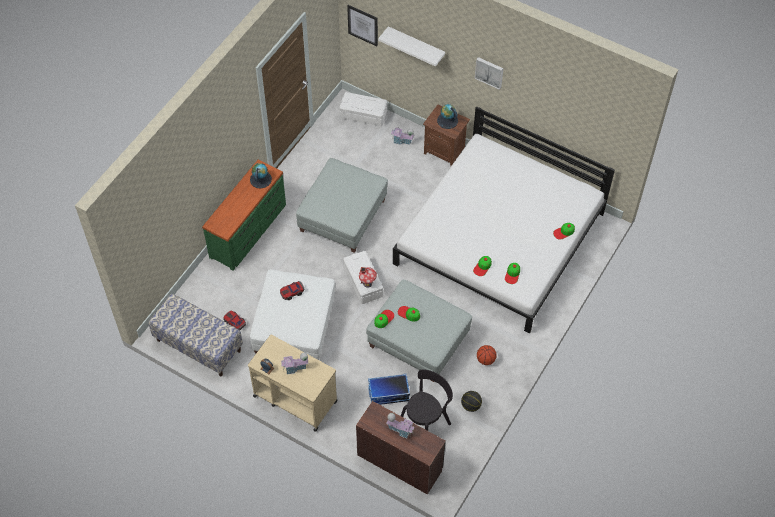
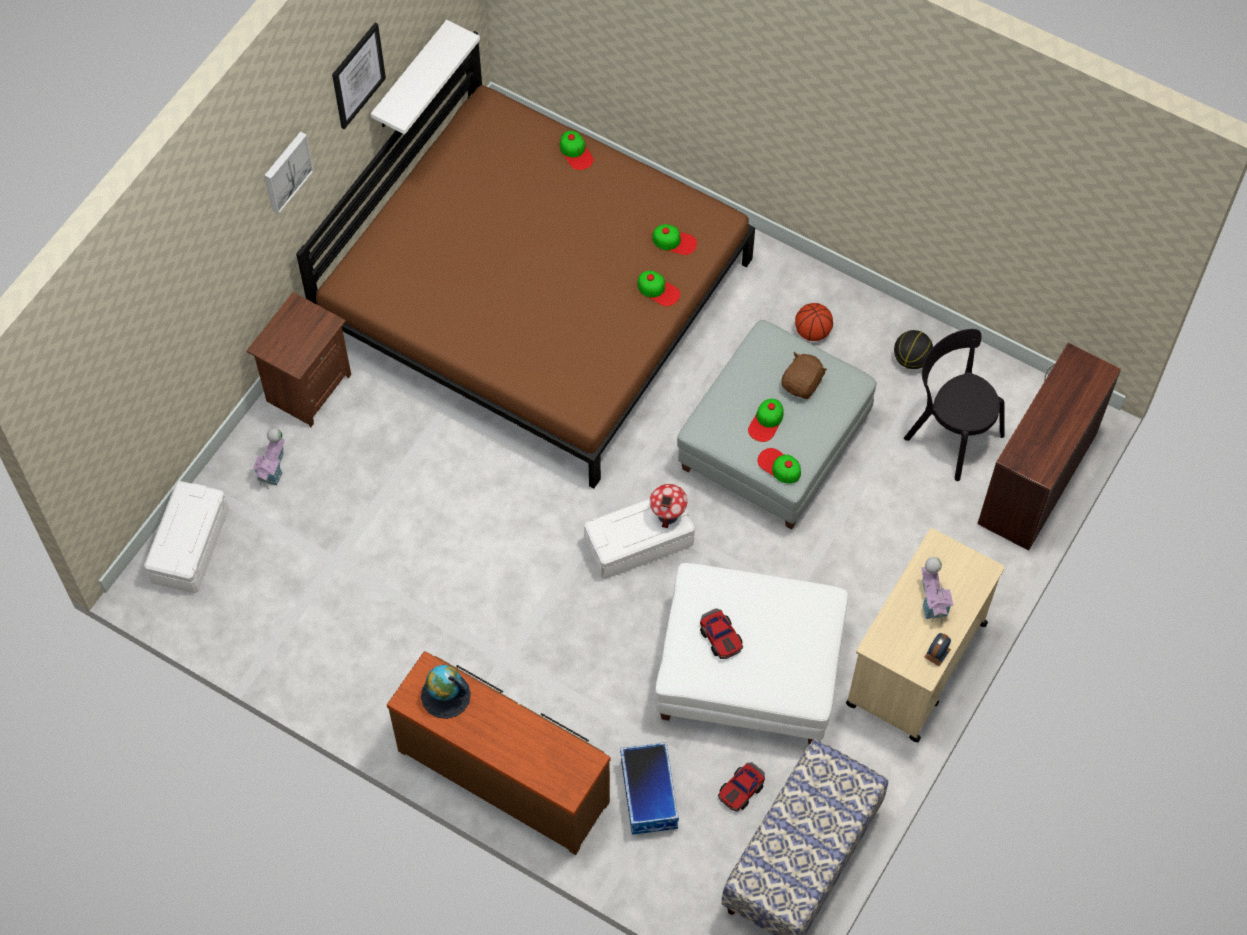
camera: 90 degrees left, 5 degrees up
green dresser [202,160,286,271] -> brown dresser [387,651,610,855]
grey ottoman [296,158,388,253] -> none
picture [347,5,378,46] -> picture moved to [332,22,386,129]
storage box [368,374,410,405] -> storage box moved to [620,742,679,835]
white shelf [378,26,445,67] -> white shelf moved to [371,20,480,134]
toy house [386,413,415,439] -> none
white bed [393,106,615,334] -> brown bed [296,31,755,488]
globe [437,104,458,129] -> none
none -> brown plush toy [781,352,827,399]

